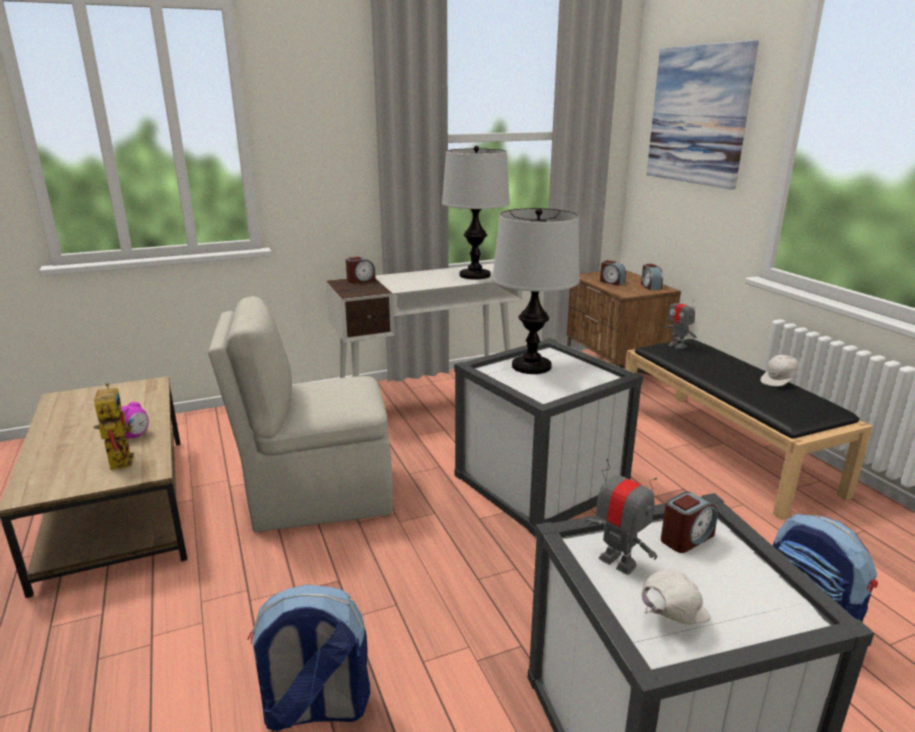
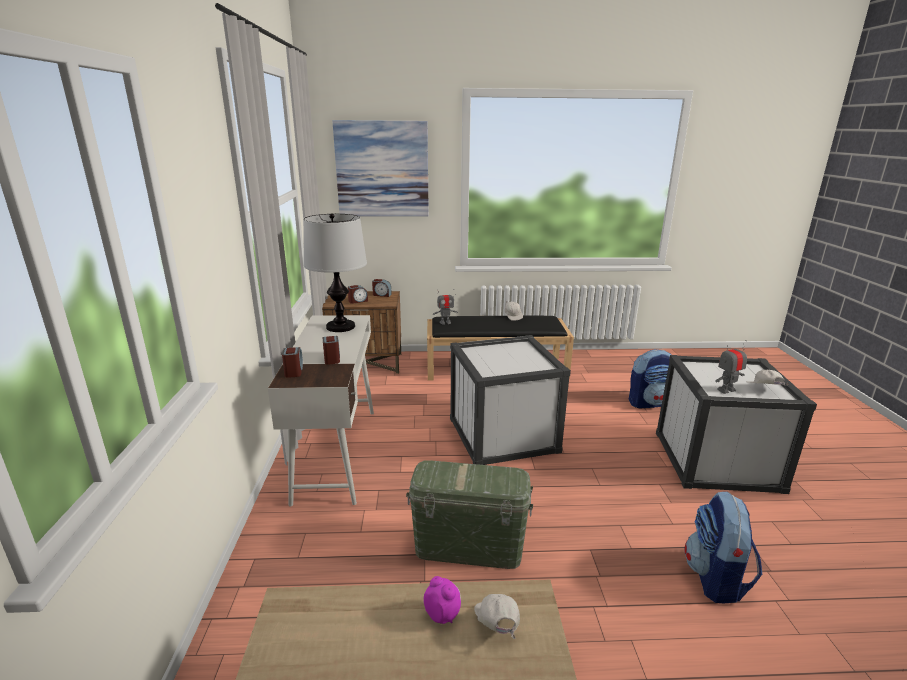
camera: 70 degrees left, 0 degrees up
toy robot [94,383,134,470] -> white cap [474,594,520,639]
beige chair [208,296,392,532] -> green storage box [406,460,533,569]
table lamp [492,208,580,374] -> none
alarm clock [661,492,718,553] -> alarm clock moved to [322,336,340,365]

